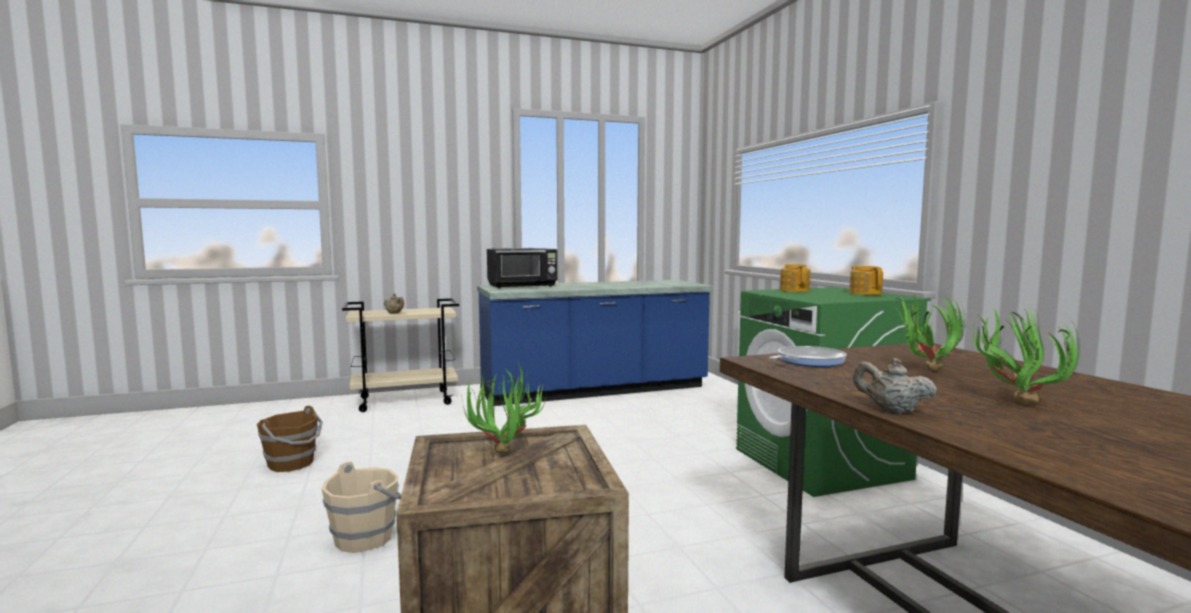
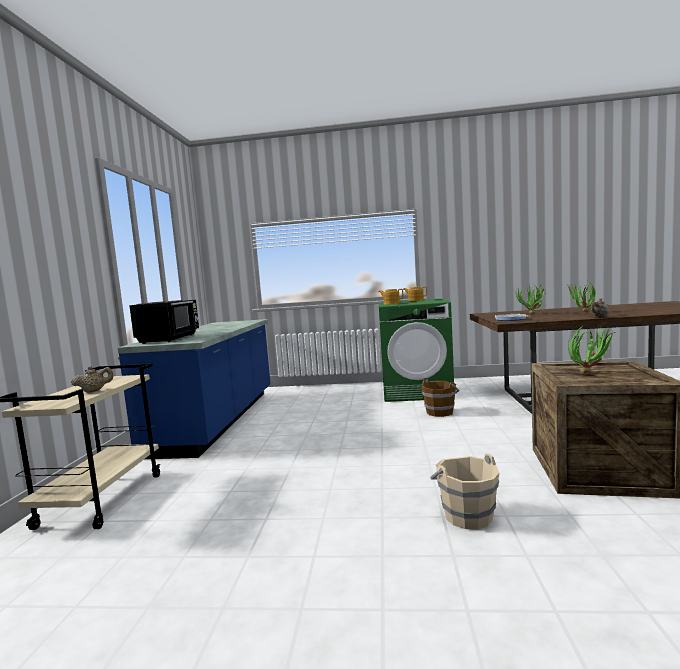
camera: 65 degrees left, 0 degrees up
brown bucket [257,406,323,472] -> brown bucket moved to [421,378,459,417]

